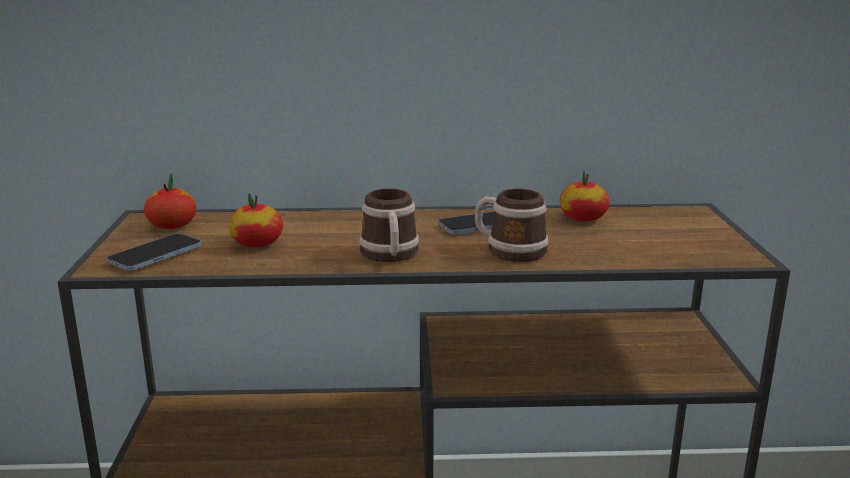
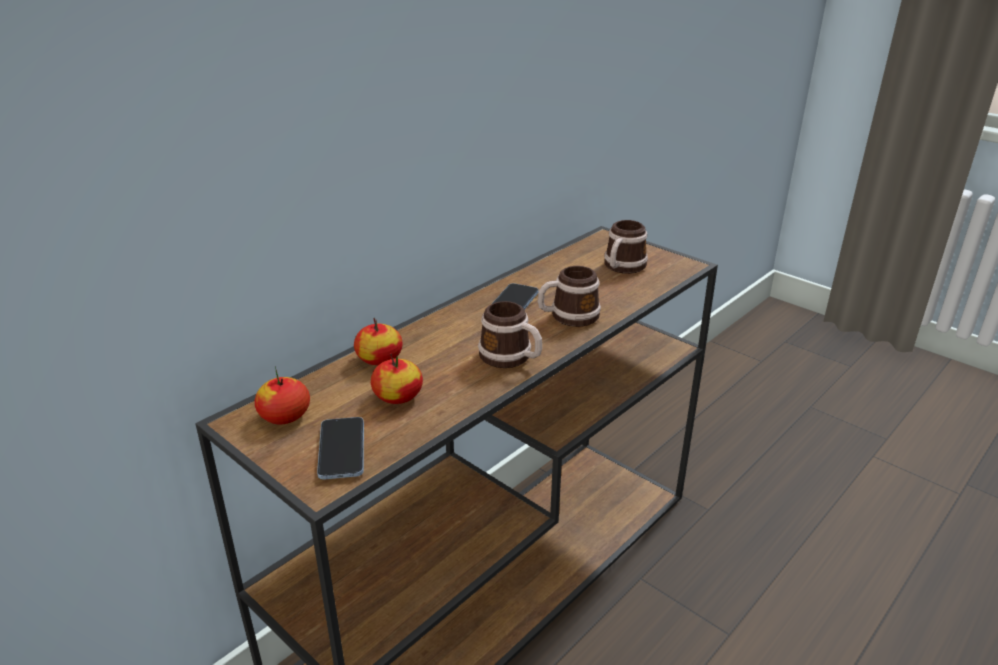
camera: 45 degrees left, 10 degrees up
apple [560,171,609,221] -> apple moved to [354,318,403,365]
none -> mug [604,220,648,274]

